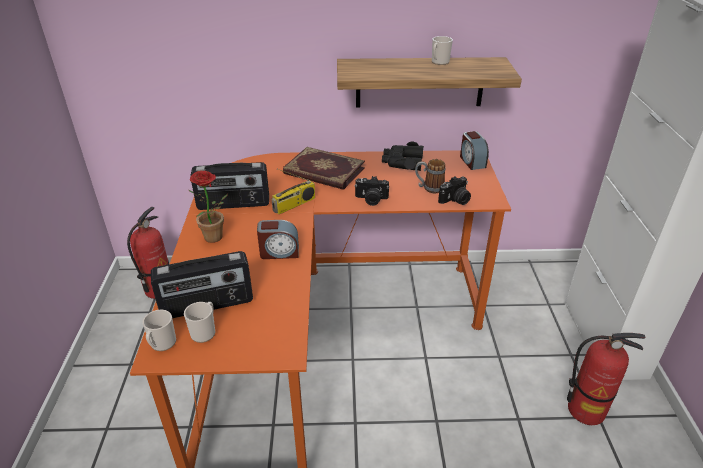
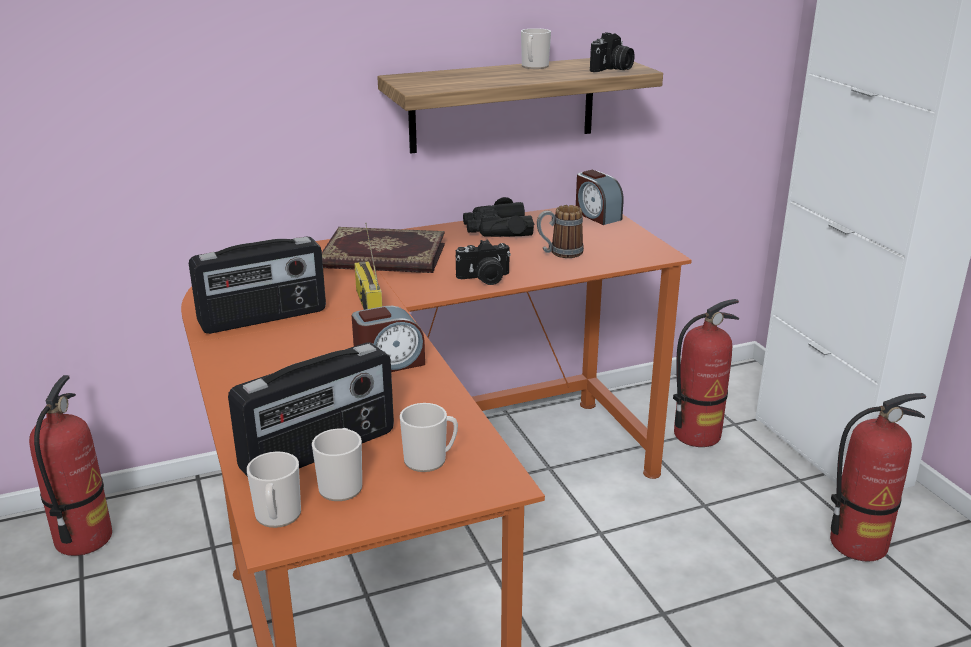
camera: 20 degrees left, 10 degrees down
potted plant [189,170,228,243] -> none
radio [272,169,315,214] -> radio turned 135 degrees clockwise [354,223,382,310]
camera [438,176,471,205] -> camera moved to [590,32,635,72]
none -> mug [400,403,458,472]
none -> fire extinguisher [673,299,739,447]

